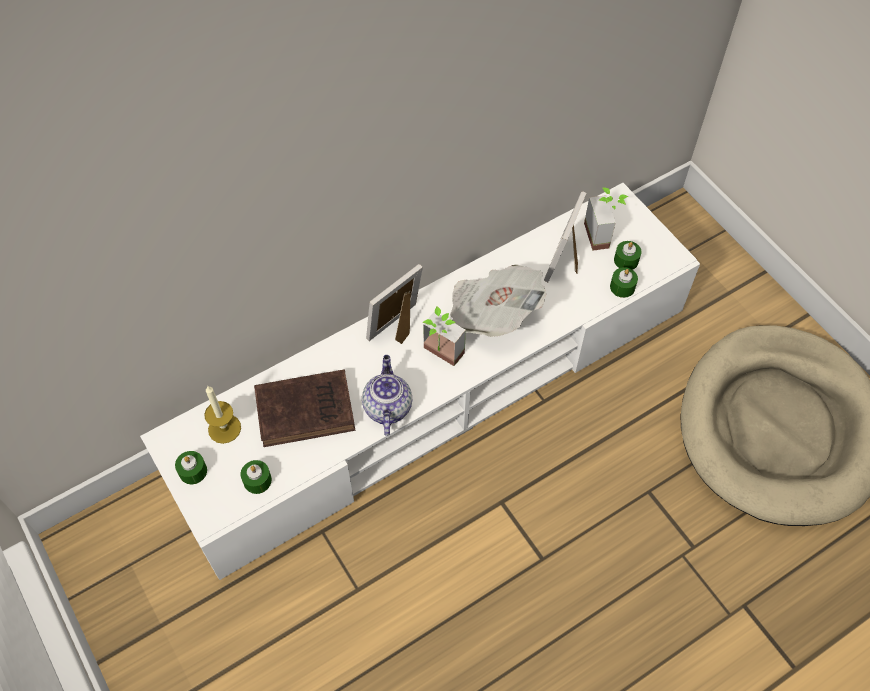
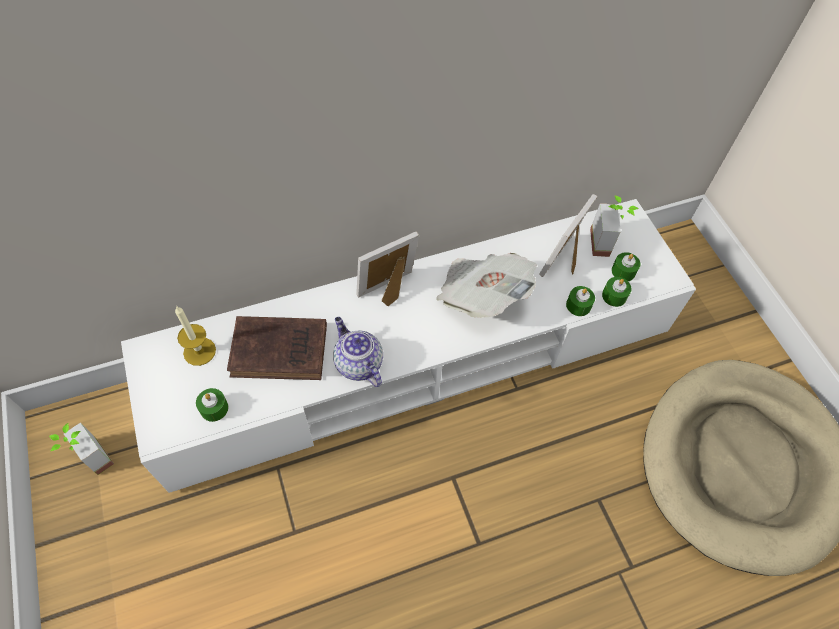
camera: 10 degrees right, 0 degrees up
green candle [175,451,207,484] -> green candle moved to [566,286,595,316]
teapot [362,355,412,436] -> teapot turned 45 degrees counterclockwise [333,317,383,387]
potted plant [422,306,466,366] -> potted plant moved to [49,423,114,475]

